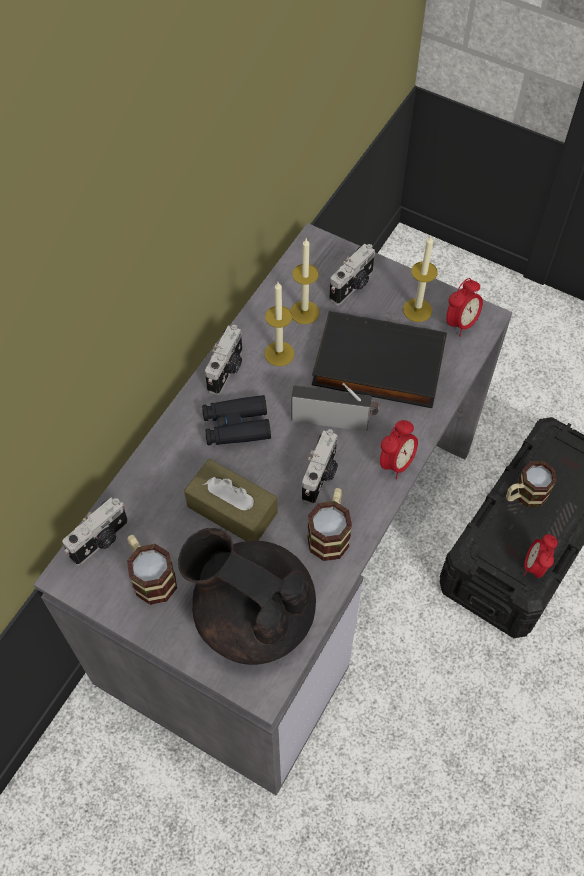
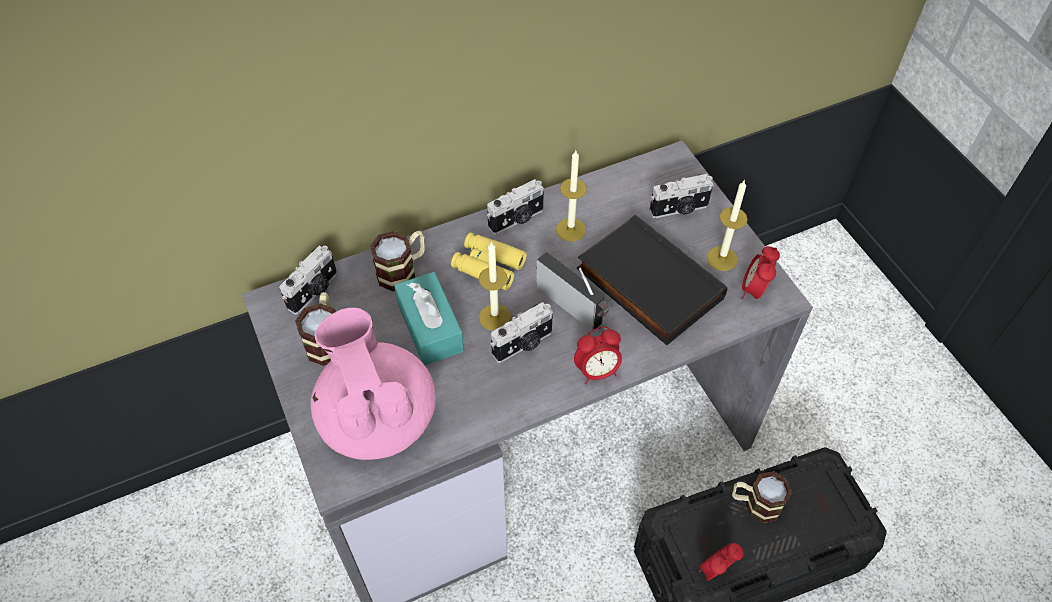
camera: 35 degrees right, 5 degrees down
camera [62,498,128,565] -> camera turned 45 degrees counterclockwise [279,246,337,314]
black teapot [178,528,316,665] -> pink teapot [311,308,436,460]
brown tissue box [184,459,278,541] -> turquoise tissue box [394,272,464,365]
black binoculars [202,395,271,445] -> yellow binoculars [451,233,527,290]
candle [290,239,319,324] -> candle moved to [479,241,511,331]
mug [307,488,352,561] -> mug moved to [370,231,425,291]
alarm clock [446,278,483,337] -> alarm clock turned 120 degrees clockwise [741,246,780,299]

